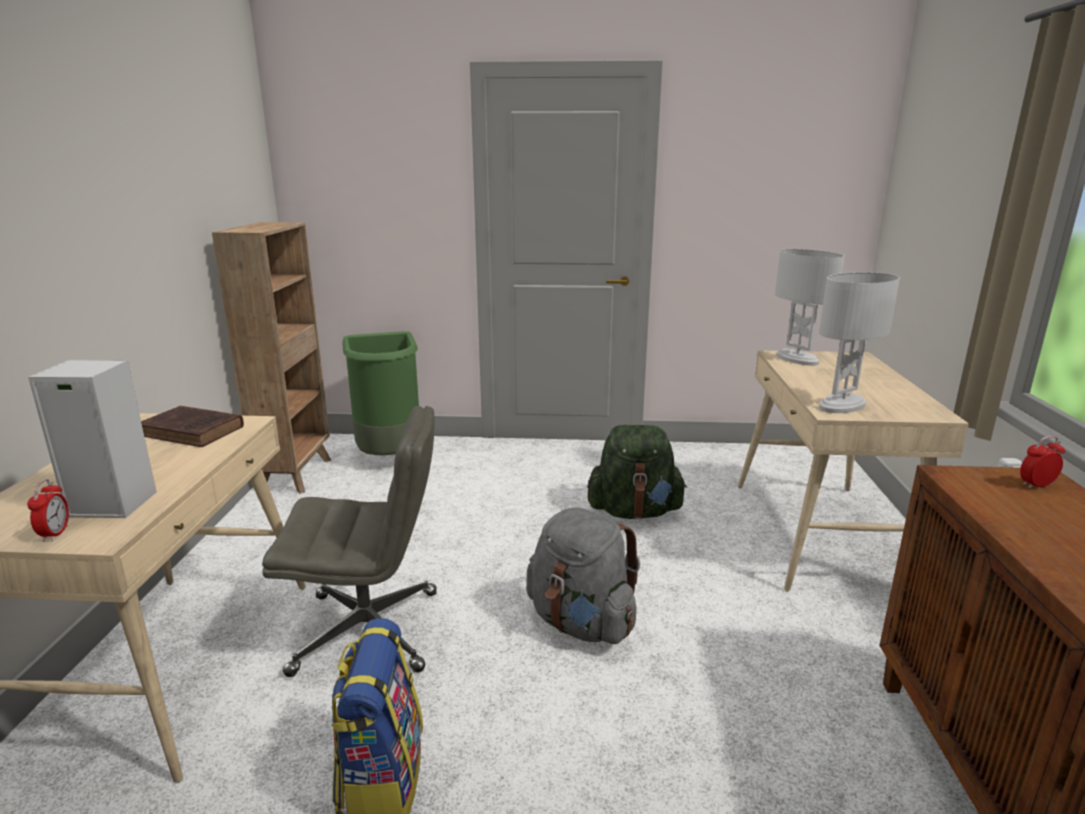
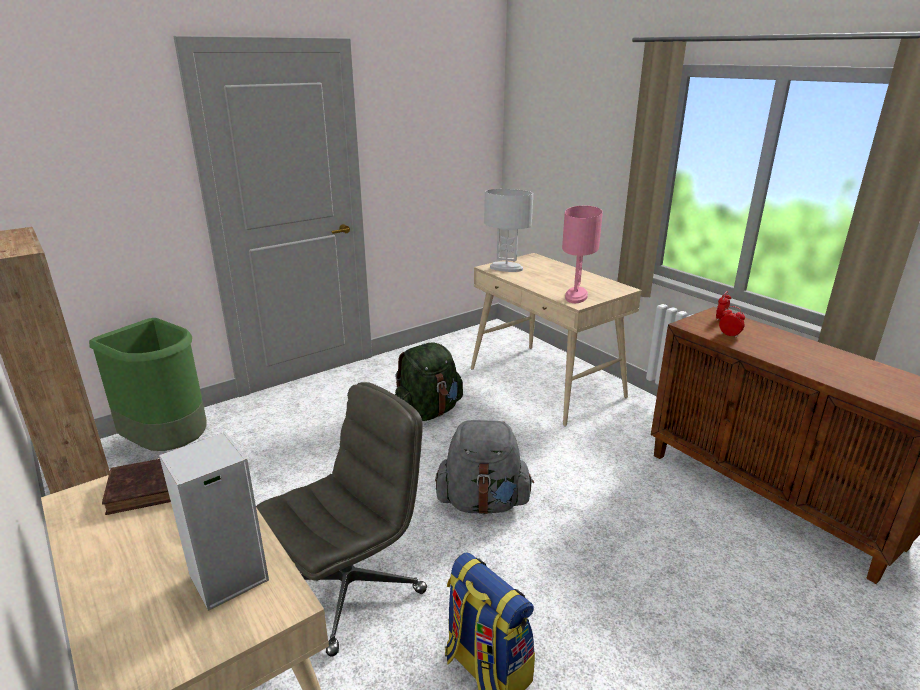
camera: 40 degrees left, 5 degrees up
alarm clock [27,479,69,542] -> alarm clock moved to [719,306,745,338]
white table lamp [819,272,900,413] -> pink table lamp [562,206,603,303]

